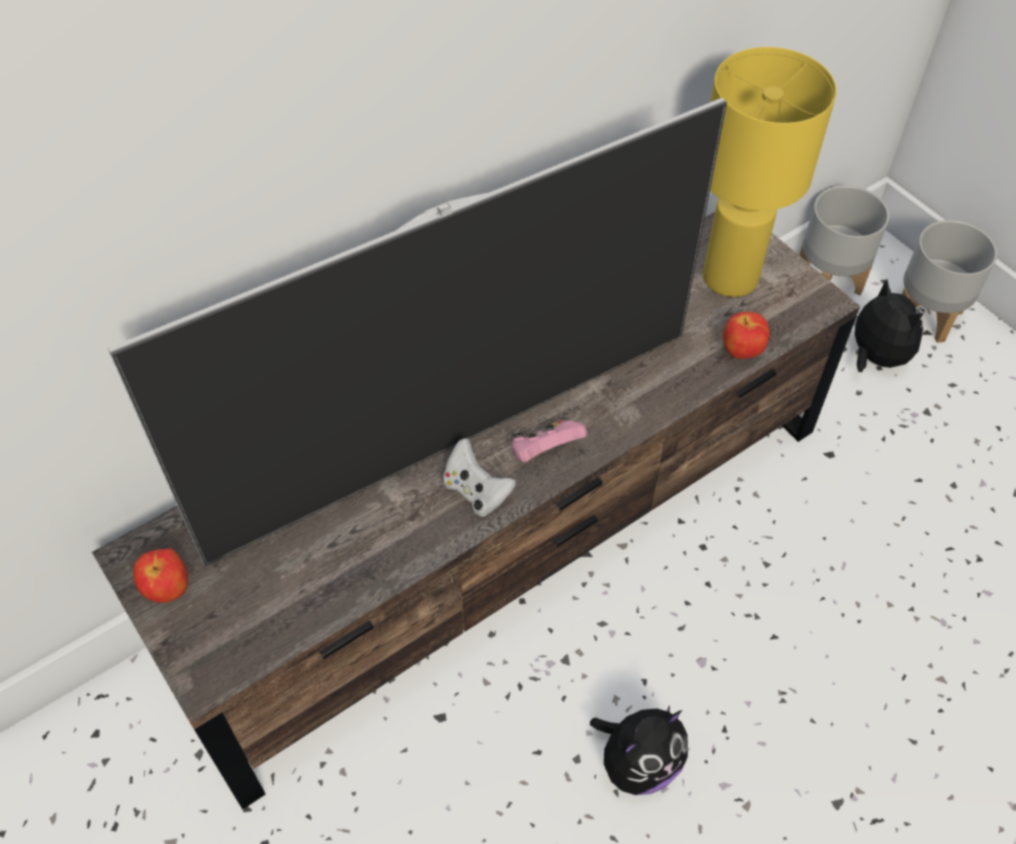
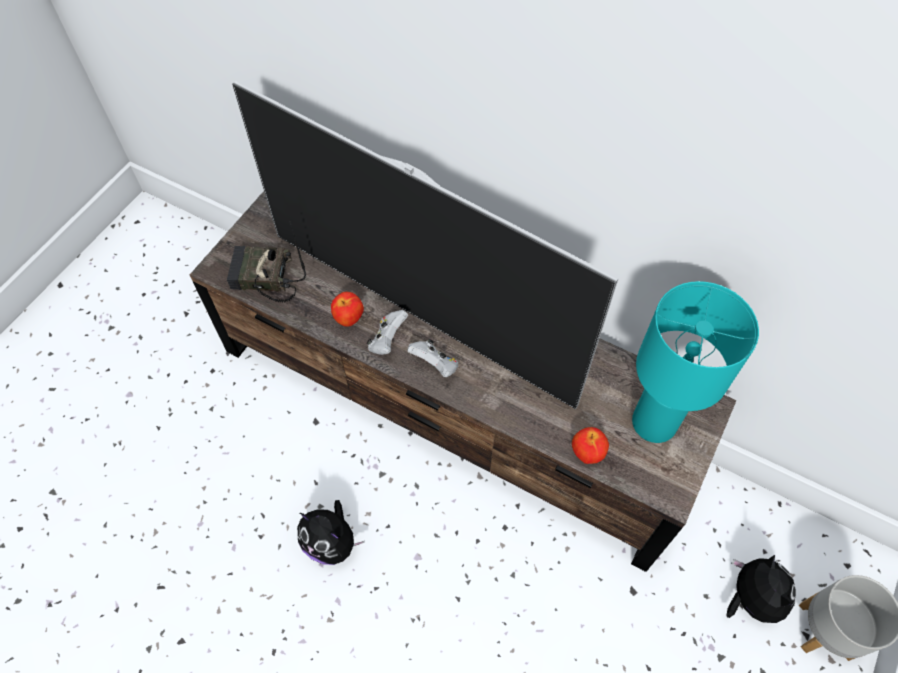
camera: 65 degrees right, 5 degrees up
apple [133,548,188,603] -> apple moved to [331,292,364,326]
pink game controller [511,420,587,462] -> white game controller [407,339,458,378]
yellow table lamp [703,47,837,297] -> turquoise table lamp [632,281,759,443]
grey planter [799,185,890,295] -> none
plush toy [853,279,924,372] -> plush toy turned 45 degrees counterclockwise [726,555,796,623]
none -> radio [227,221,306,303]

